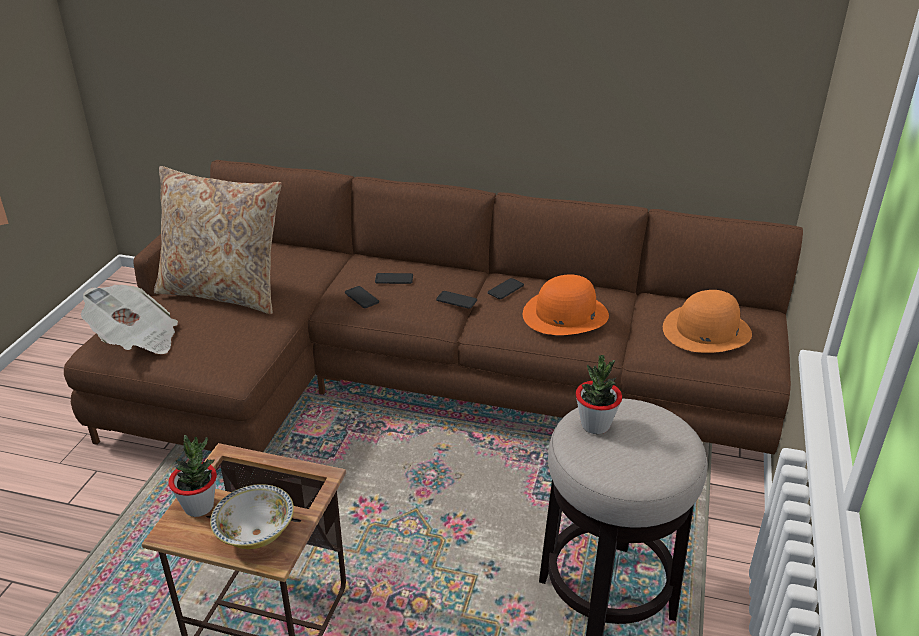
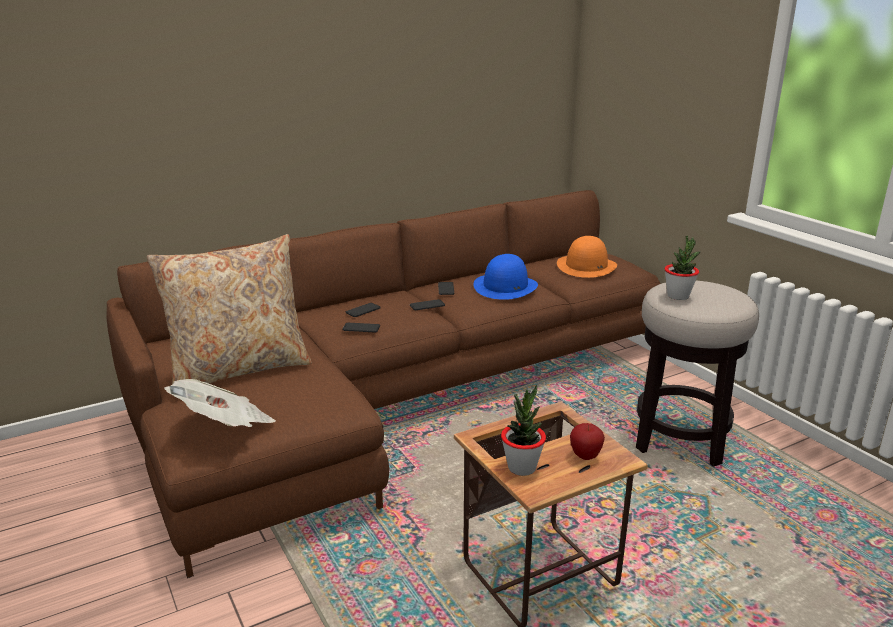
camera: 45 degrees left, 10 degrees down
bowl [210,484,294,549] -> apple [570,423,605,460]
orange hat [523,274,609,335] -> blue hat [473,254,538,300]

